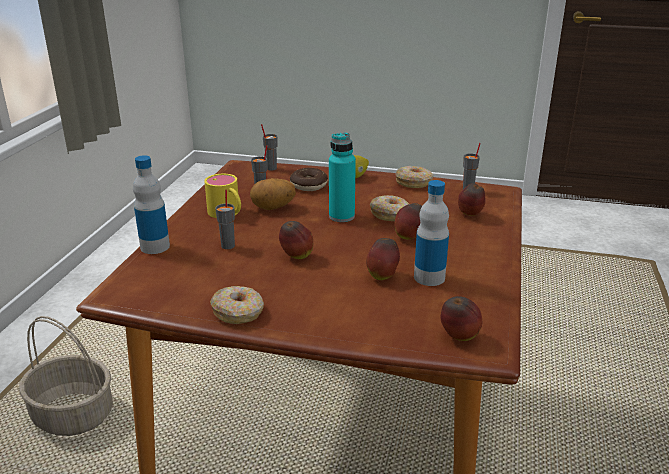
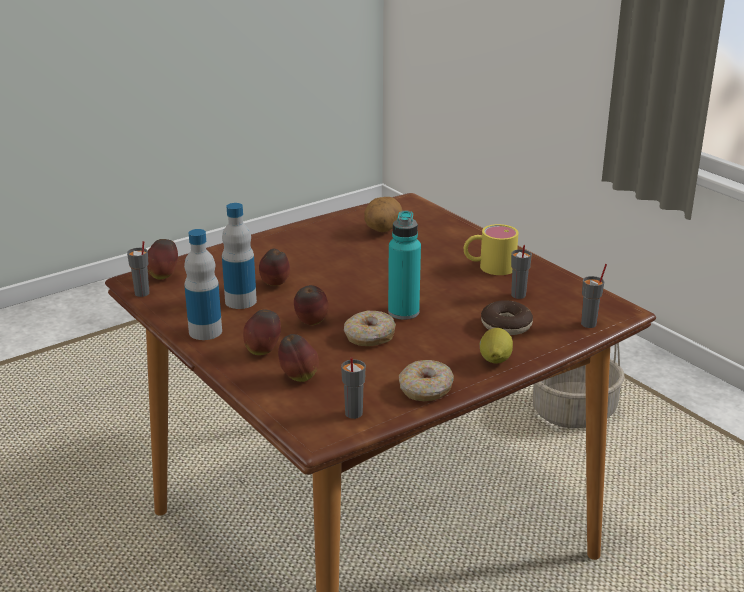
camera: 130 degrees right, 0 degrees up
bottle [133,155,170,254] -> bottle moved to [184,229,222,340]
donut [210,286,264,324] -> none
grey cup [215,190,235,249] -> grey cup moved to [127,241,150,297]
potato [250,178,296,210] -> potato moved to [364,197,402,232]
apple [279,221,313,259] -> apple moved to [243,310,281,355]

